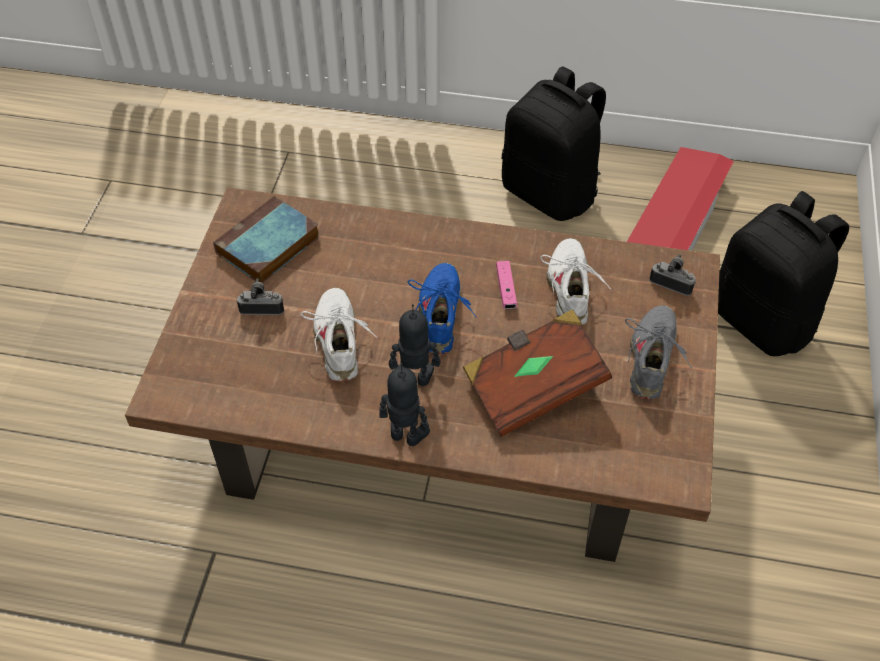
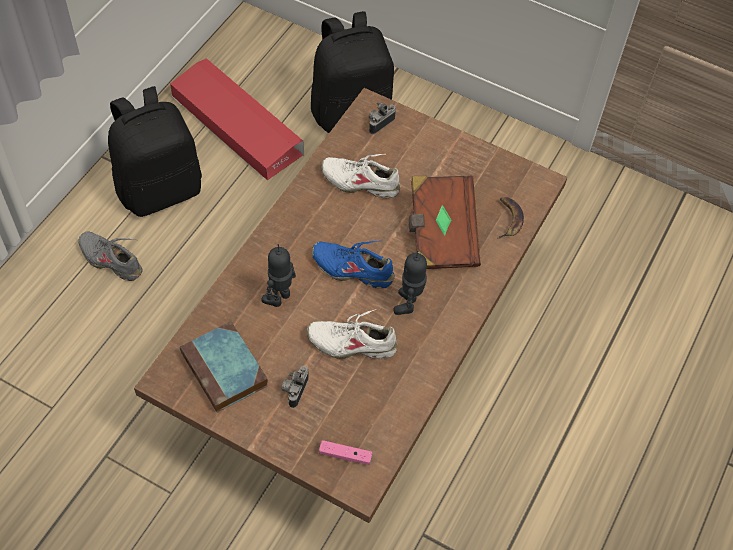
camera: 75 degrees left, 5 degrees up
toy robot [379,363,430,446] -> toy robot moved to [261,244,296,307]
pink game controller [496,261,517,309] -> pink game controller moved to [319,440,372,465]
grey shoe [625,305,692,400] -> grey shoe moved to [78,231,143,281]
none -> banana [498,197,524,239]

